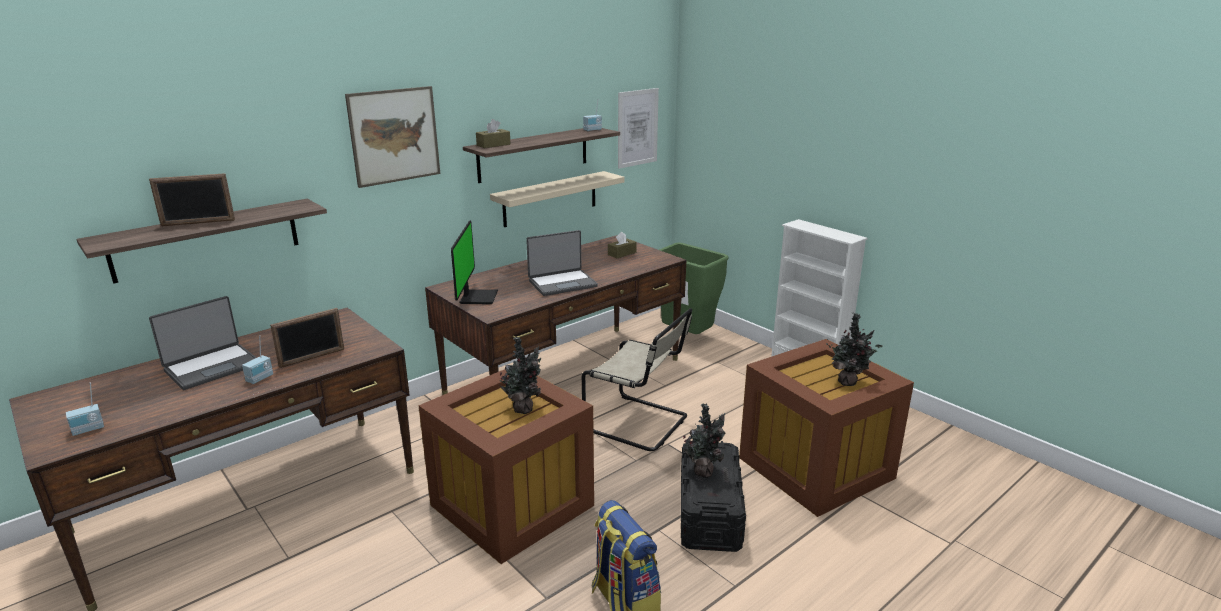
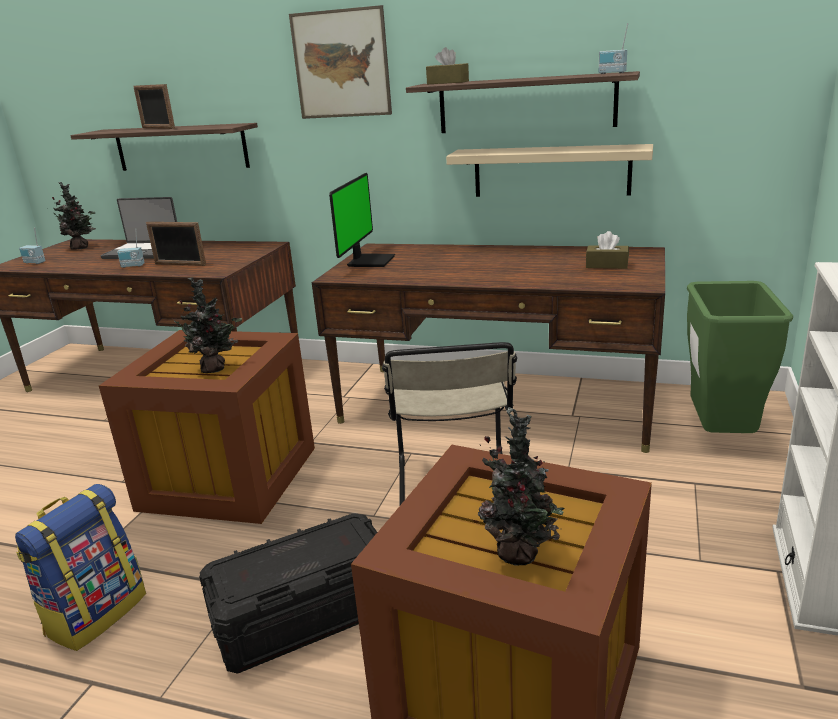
camera: 60 degrees right, 0 degrees up
monitor [451,220,498,304] -> monitor turned 45 degrees counterclockwise [329,173,395,267]
laptop [526,230,598,296] -> none
picture [618,88,659,169] -> none
potted plant [682,403,726,478] -> potted plant moved to [52,182,96,250]

